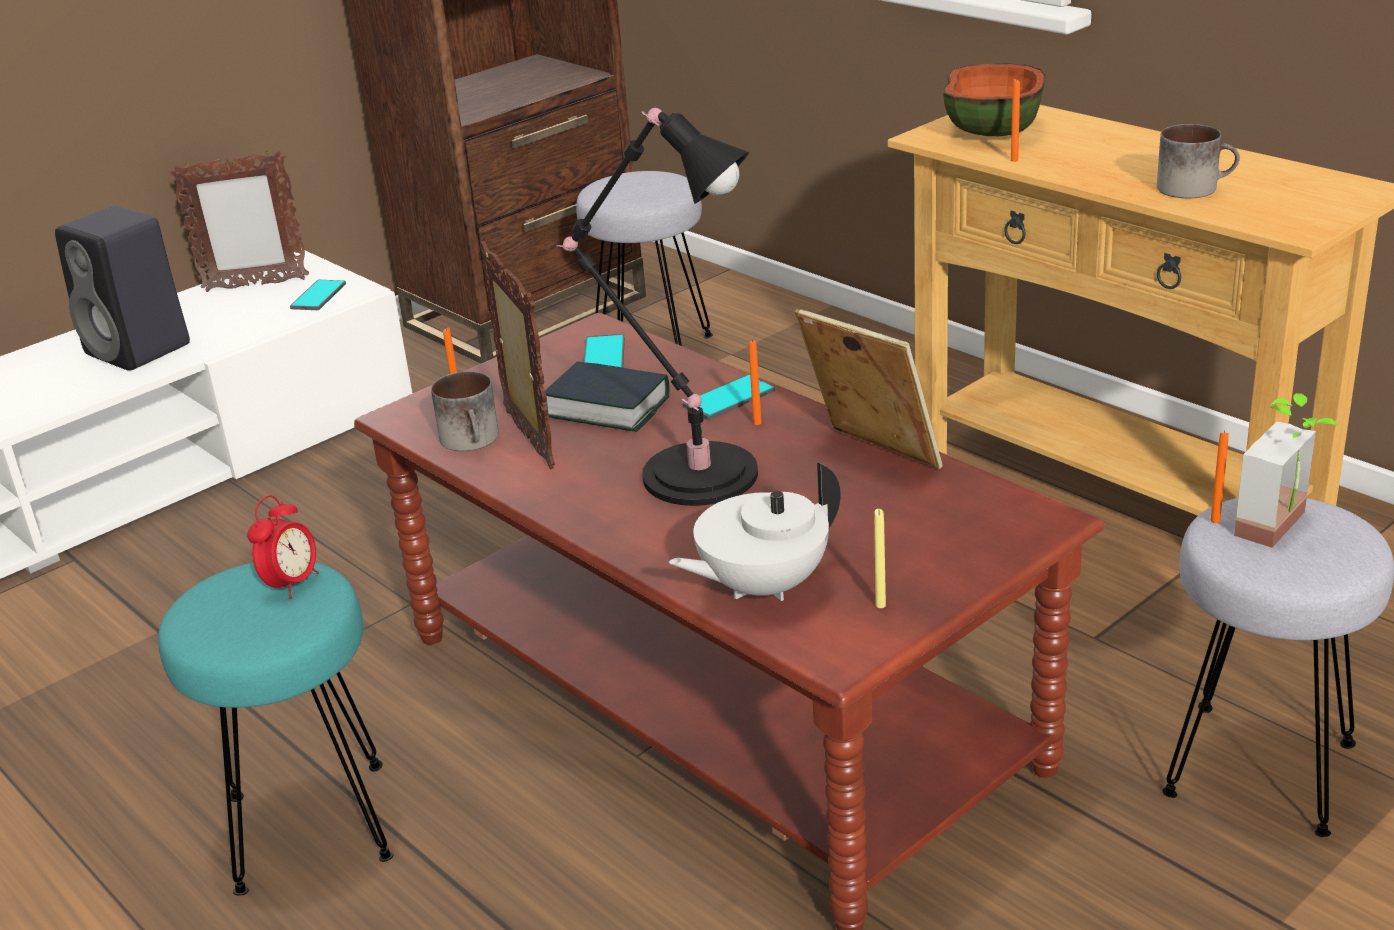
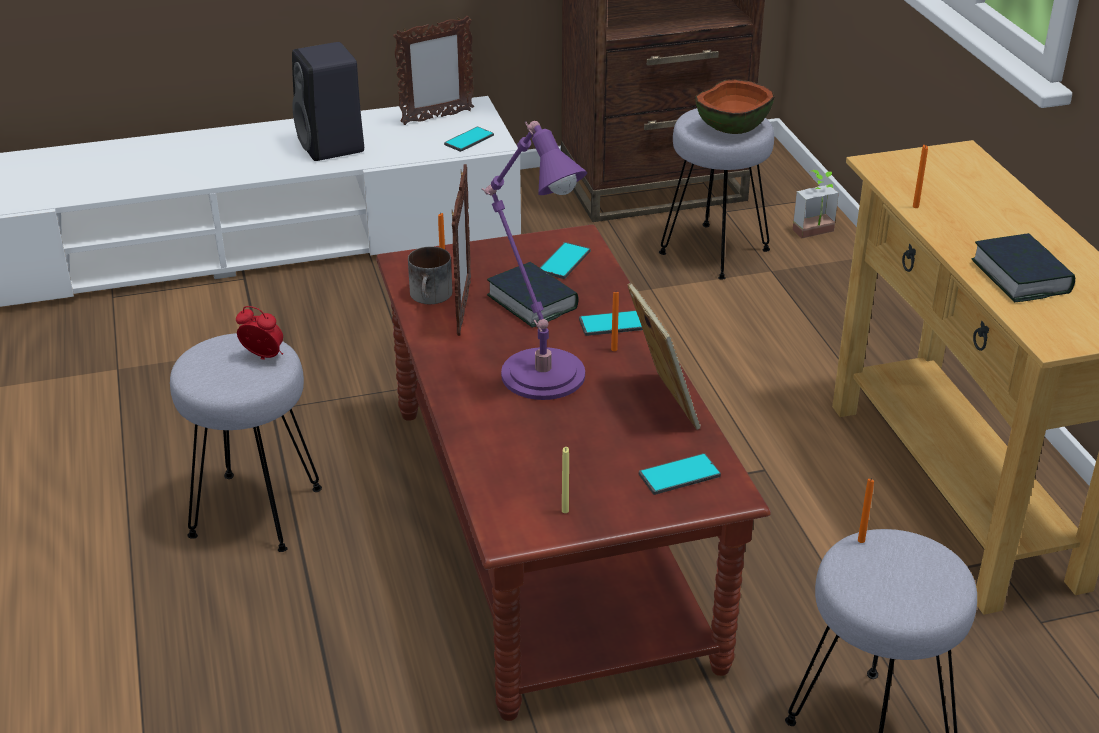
camera: 25 degrees right, 5 degrees up
turquoise stool [158,562,394,896] -> grey stool [170,333,322,552]
picture frame [170,151,309,292] -> picture frame turned 45 degrees counterclockwise [393,16,474,125]
alarm clock [247,495,319,599] -> alarm clock turned 120 degrees counterclockwise [236,306,283,360]
black table lamp [556,108,758,506] -> purple table lamp [482,121,587,400]
white teapot [669,462,841,601] -> none
bowl [943,63,1045,136] -> bowl moved to [695,79,775,134]
mug [1157,124,1240,198] -> book [972,233,1075,302]
potted plant [1234,393,1339,548] -> potted plant moved to [793,170,839,238]
none -> phone [639,453,721,495]

